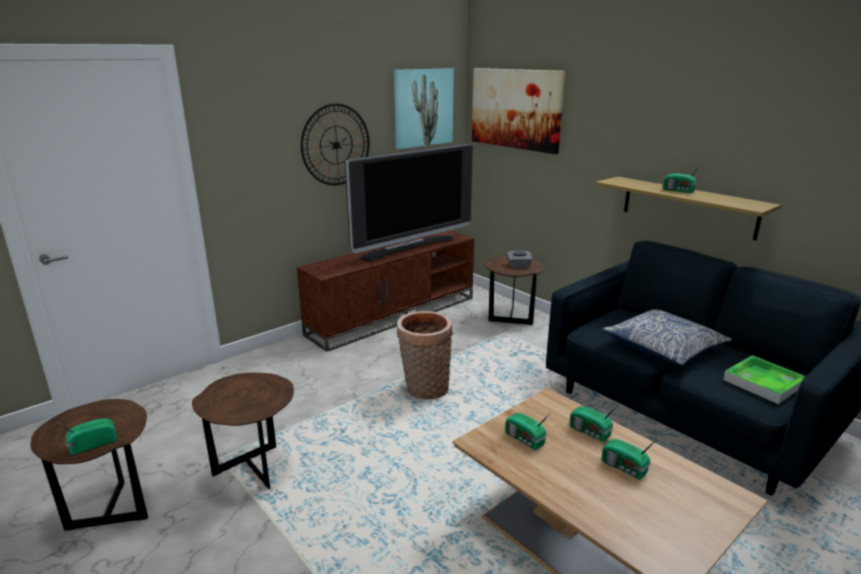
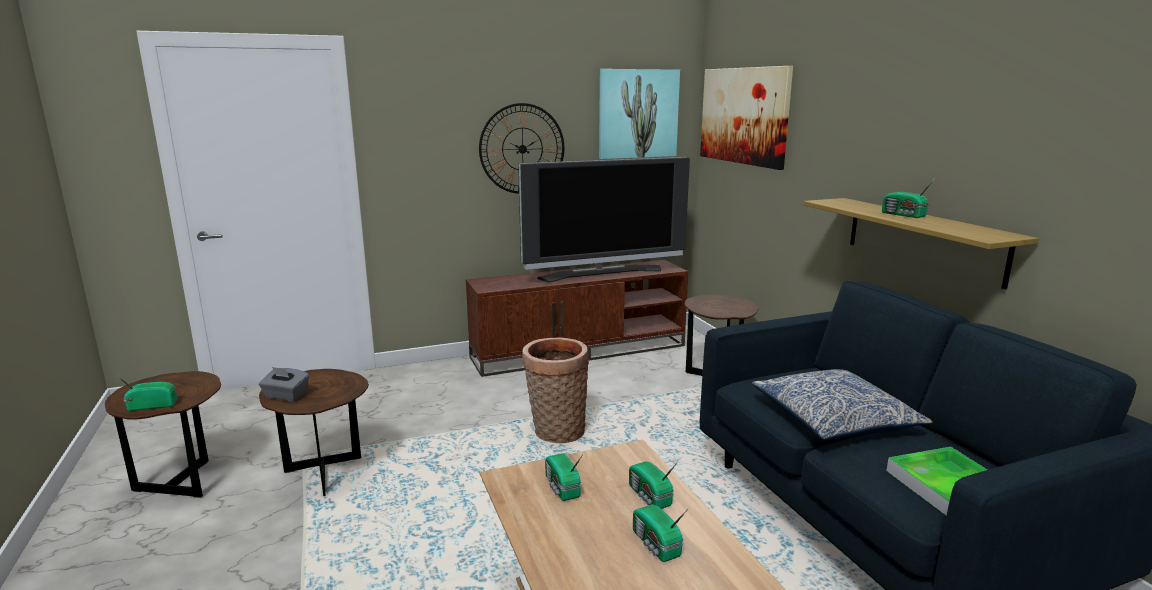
camera: 20 degrees right, 5 degrees down
grey tissue box [507,249,533,268] -> grey tissue box moved to [259,367,309,401]

